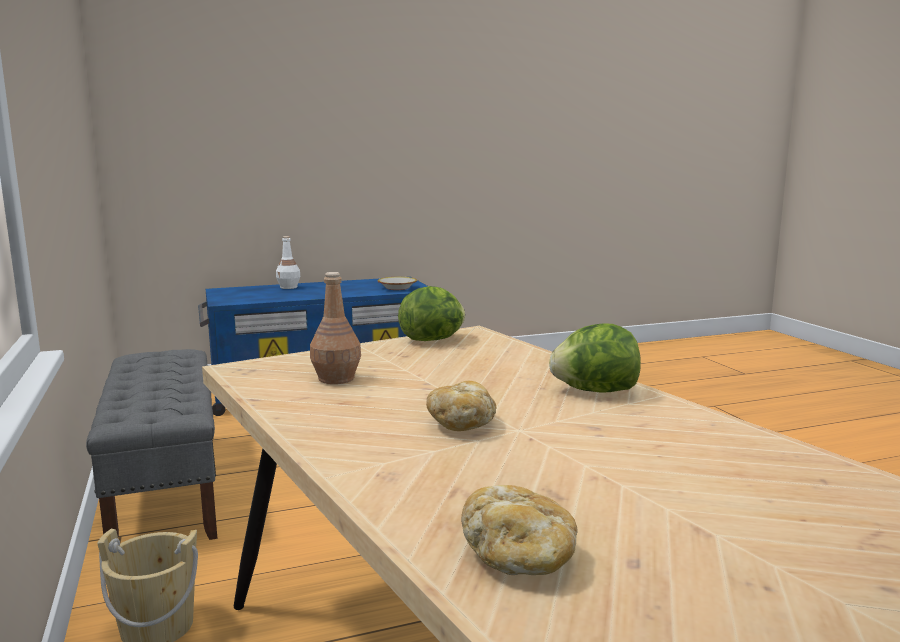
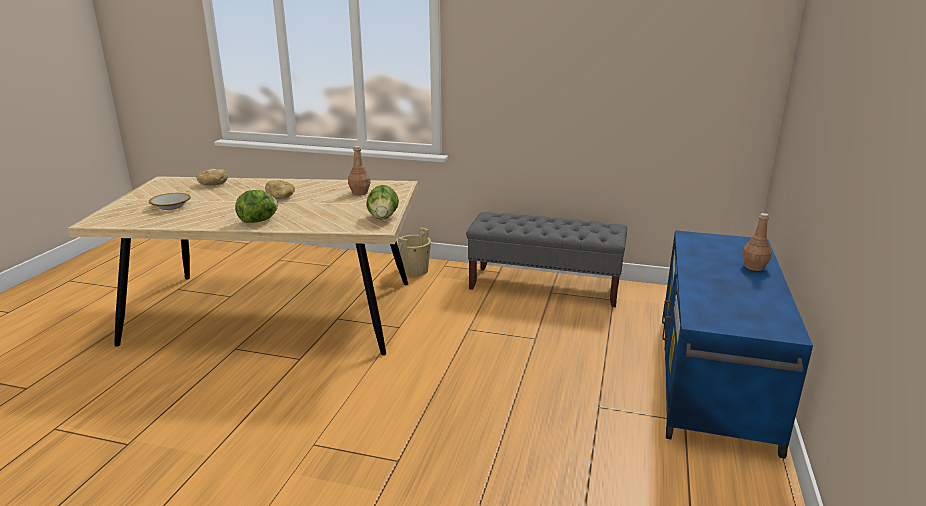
camera: 125 degrees right, 10 degrees up
white bottle [276,236,300,289] -> brown bottle [742,213,772,271]
bowl [378,277,417,290] -> bowl moved to [149,193,191,210]

